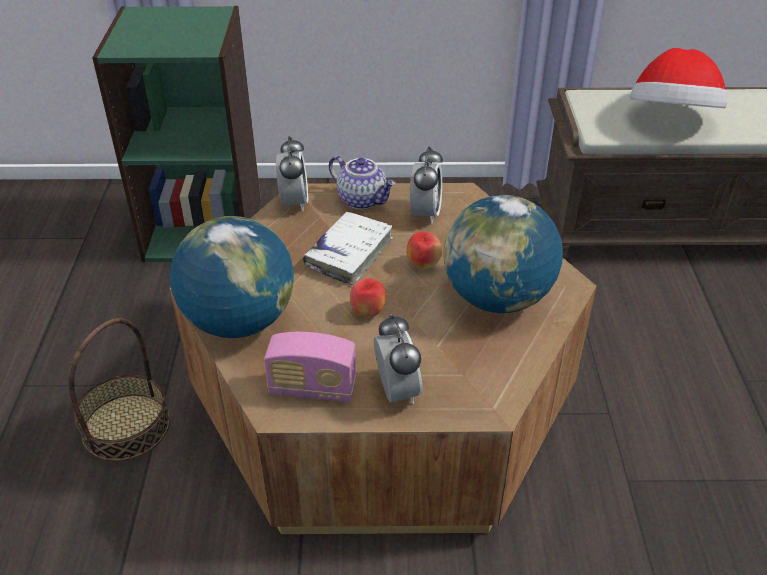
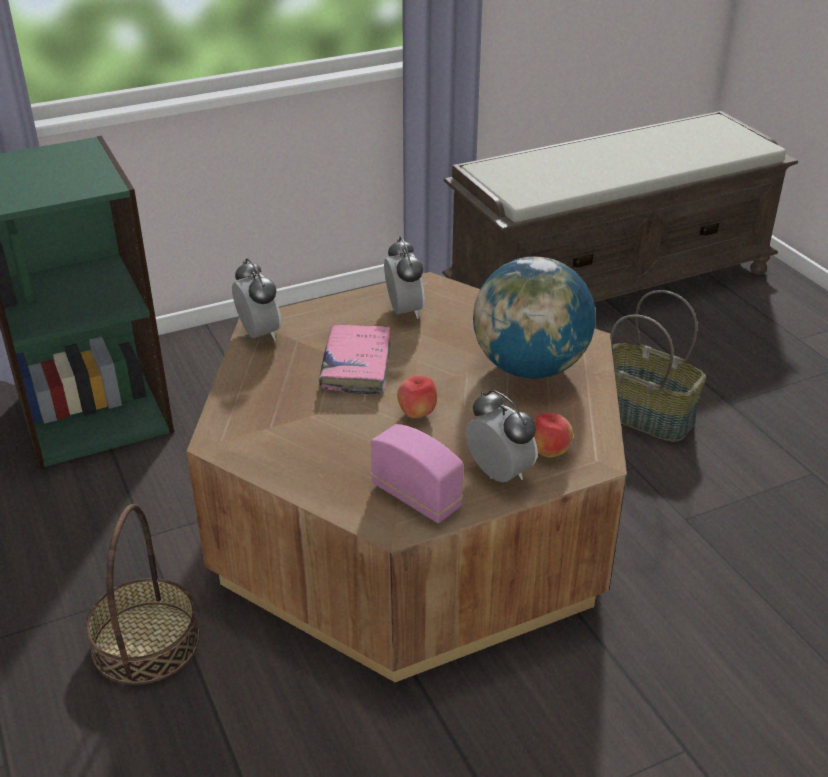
camera: 25 degrees left, 5 degrees down
globe [170,216,294,338] -> none
radio [264,332,357,402] -> radio turned 120 degrees counterclockwise [371,424,464,523]
white book [303,211,393,285] -> pink book [319,325,390,395]
teapot [329,156,396,210] -> none
apple [407,231,442,269] -> apple moved to [534,413,573,457]
hat [630,48,727,108] -> none
none -> basket [610,290,706,442]

